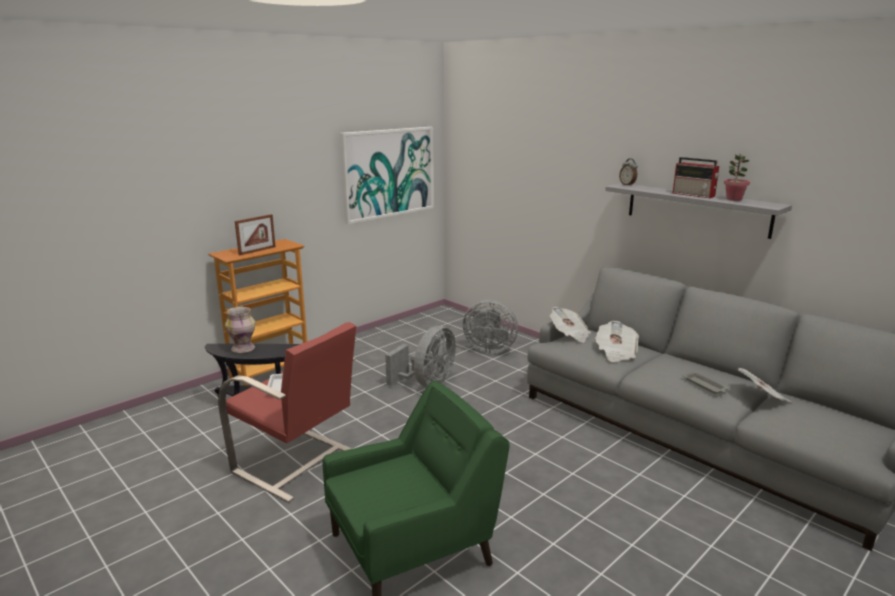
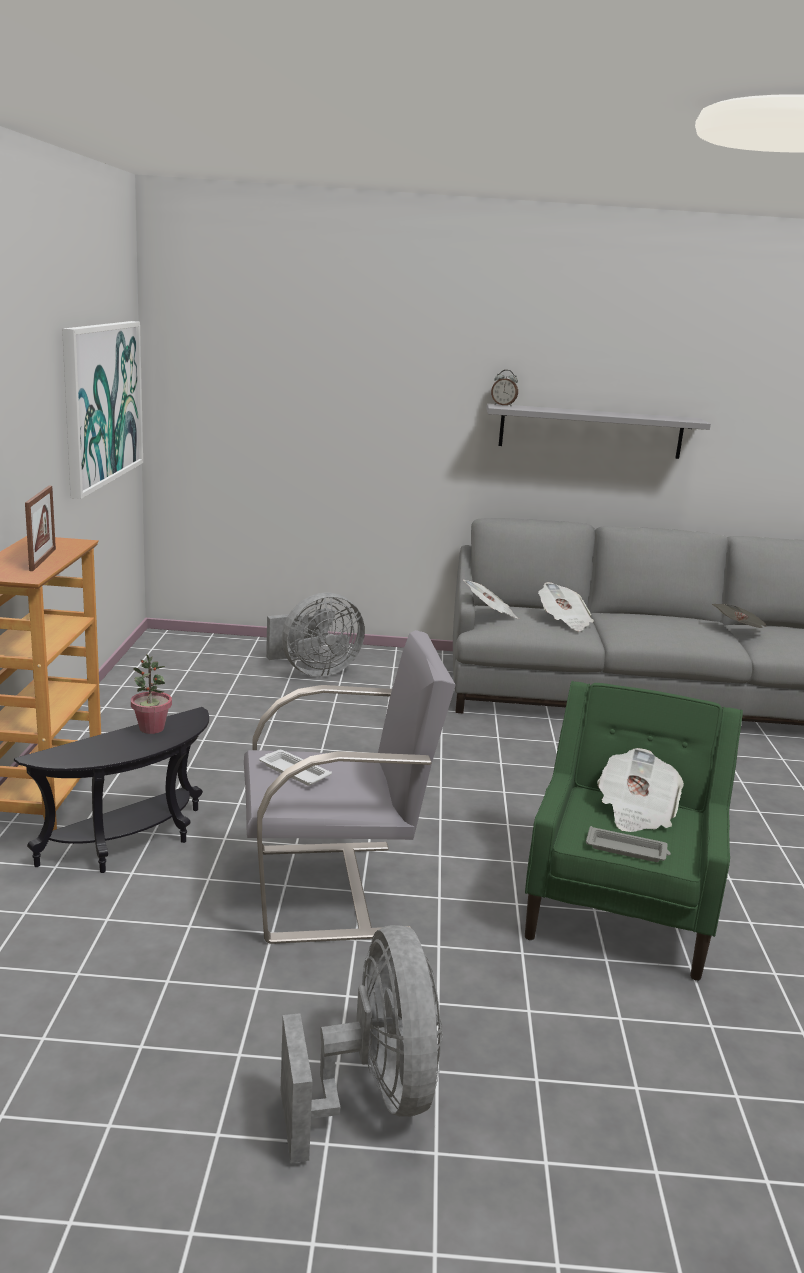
camera: 45 degrees left, 0 degrees up
red armchair [218,322,356,503] -> grey armchair [244,630,456,944]
vase [225,307,255,353] -> none
grey fan [385,326,456,387] -> grey fan moved to [281,925,443,1163]
radio [673,157,719,198] -> none
grey tray [682,371,728,394] -> grey tray moved to [586,826,671,862]
potted plant [724,154,750,201] -> potted plant moved to [131,654,172,734]
none -> newspaper [597,748,684,832]

